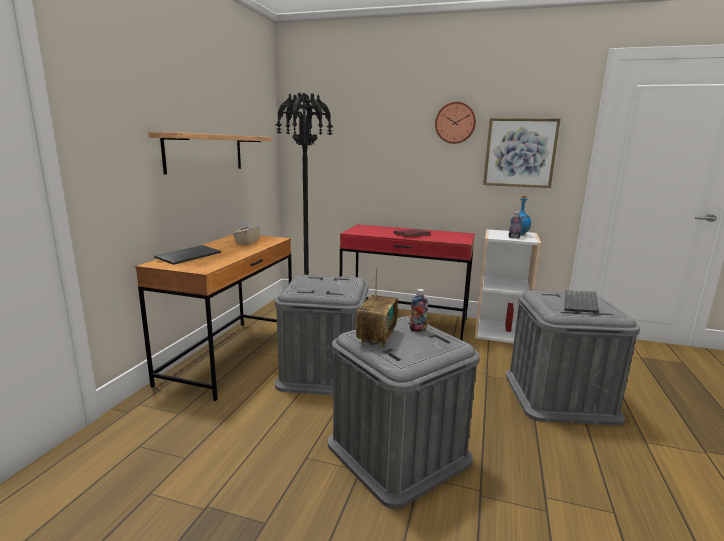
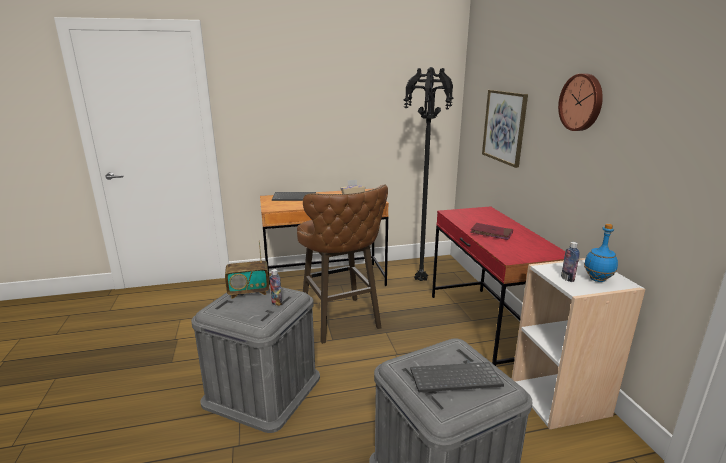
camera: 60 degrees right, 5 degrees up
shelf [148,132,272,174] -> none
grey storage box [275,275,369,396] -> brown stool [297,184,388,344]
picture [483,118,561,188] -> picture moved to [482,90,528,168]

